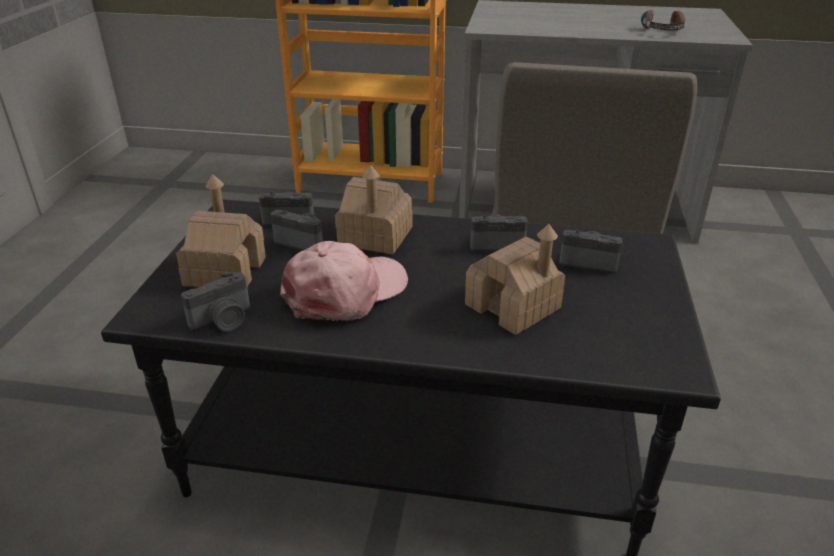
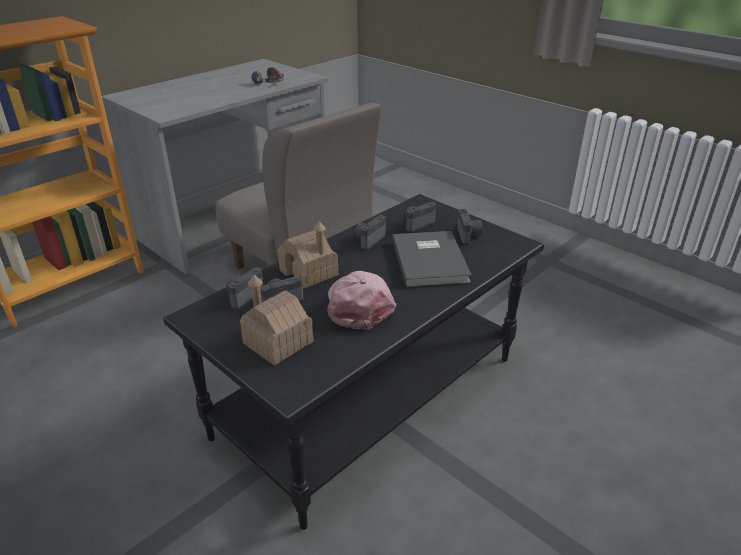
camera: 55 degrees left, 0 degrees up
camera [181,271,250,332] -> camera moved to [457,209,482,245]
toy house [465,224,565,335] -> grey book [392,231,472,287]

